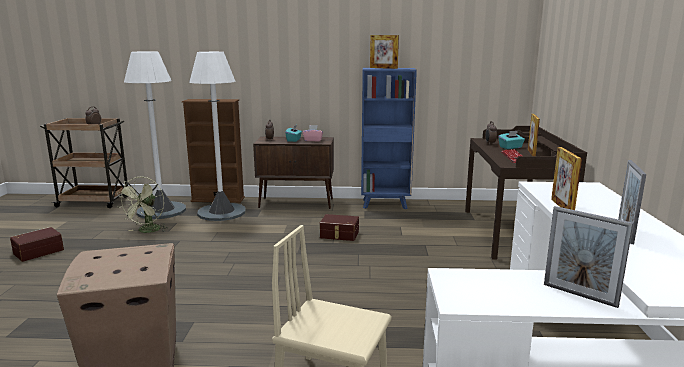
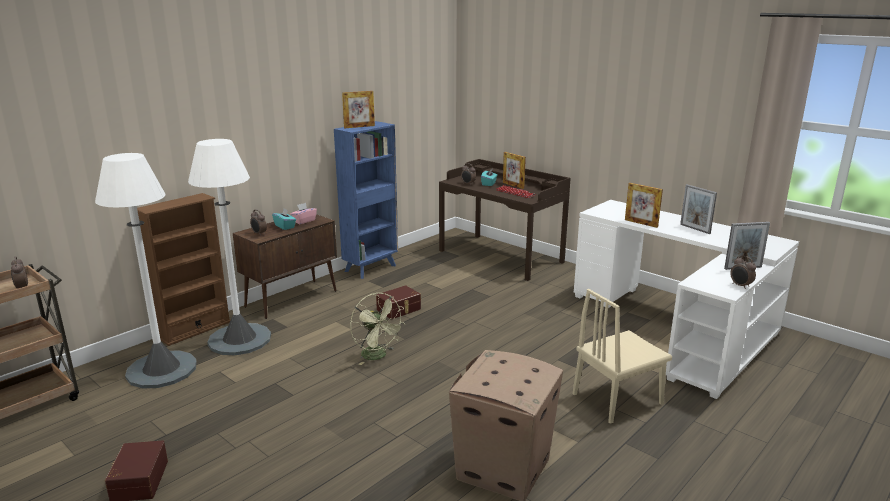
camera: 50 degrees left, 5 degrees up
green fan [117,176,166,233] -> green fan moved to [350,293,406,365]
none -> alarm clock [730,256,756,289]

